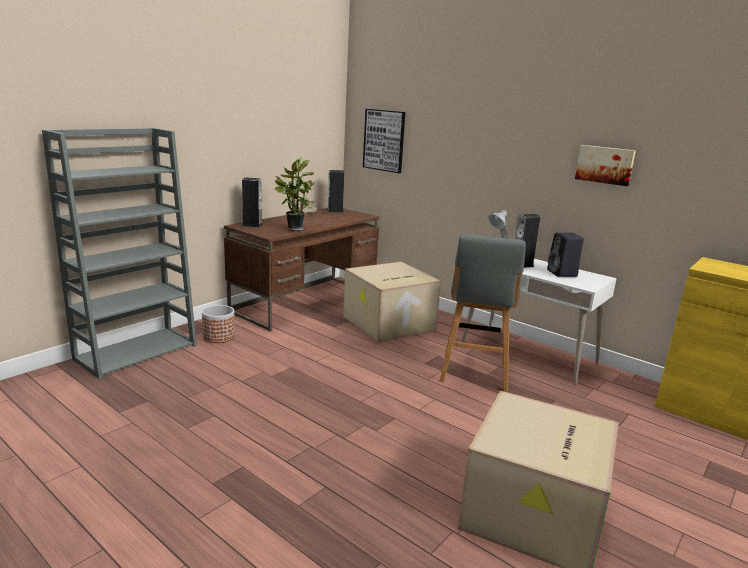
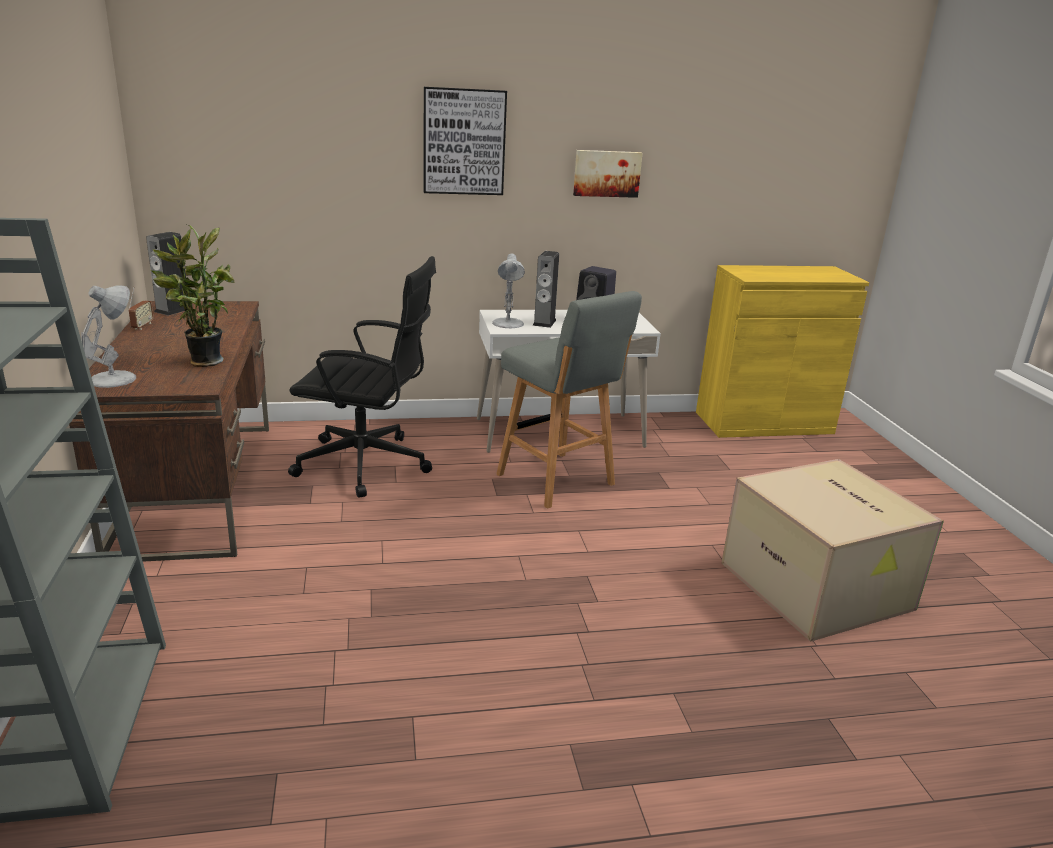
camera: 50 degrees left, 5 degrees up
planter [202,305,235,343] -> none
speaker [242,177,263,227] -> white table lamp [81,285,136,388]
cardboard box [343,261,441,342] -> black office chair [288,256,436,498]
picture [363,109,405,173] -> picture moved to [424,87,507,195]

